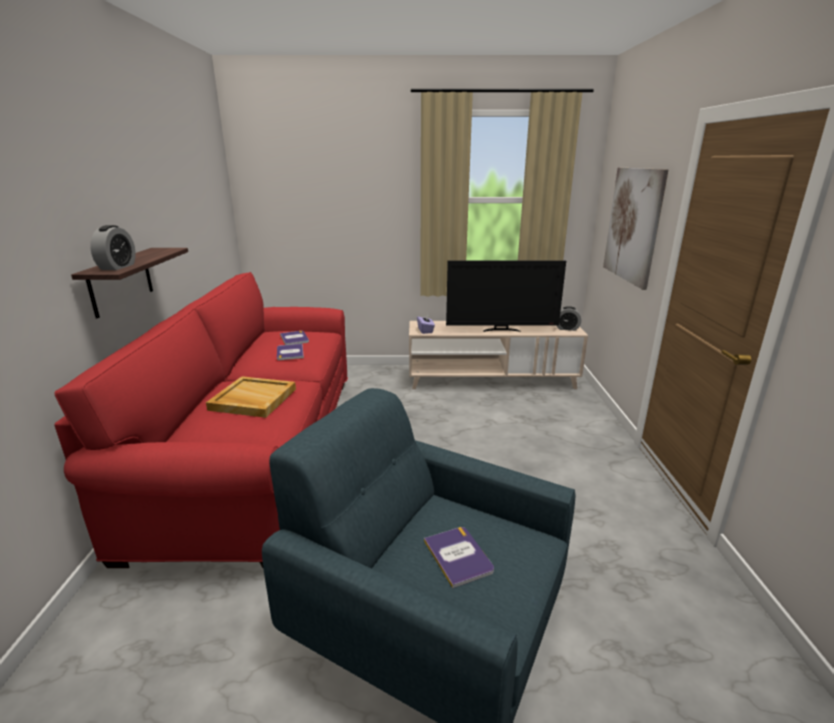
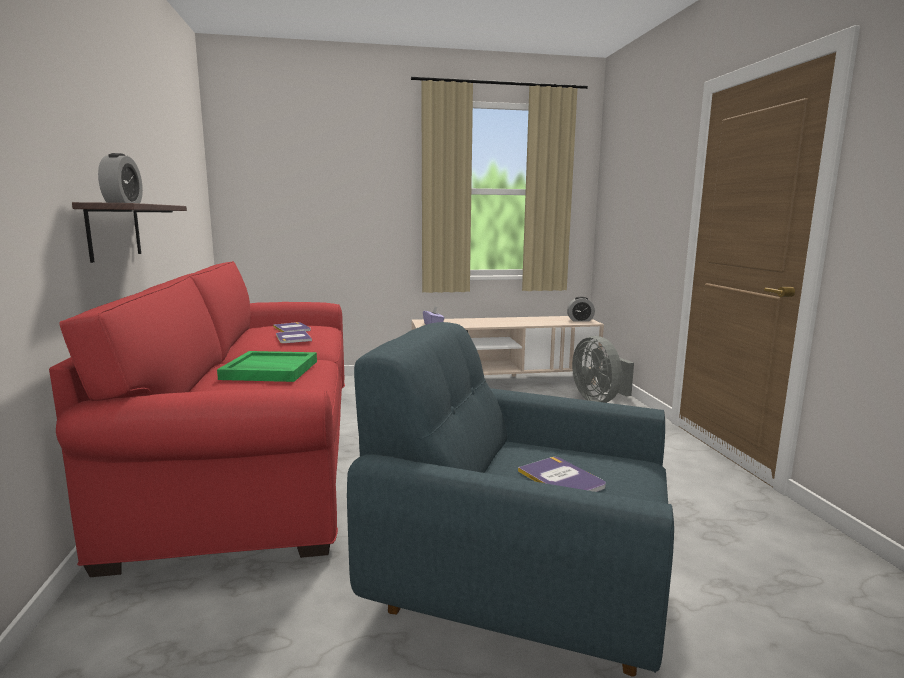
camera: 10 degrees left, 10 degrees down
beige tray [206,376,296,418] -> green tray [217,351,317,382]
television [446,261,566,332] -> none
picture [603,168,669,290] -> none
none -> grey fan [572,336,634,403]

